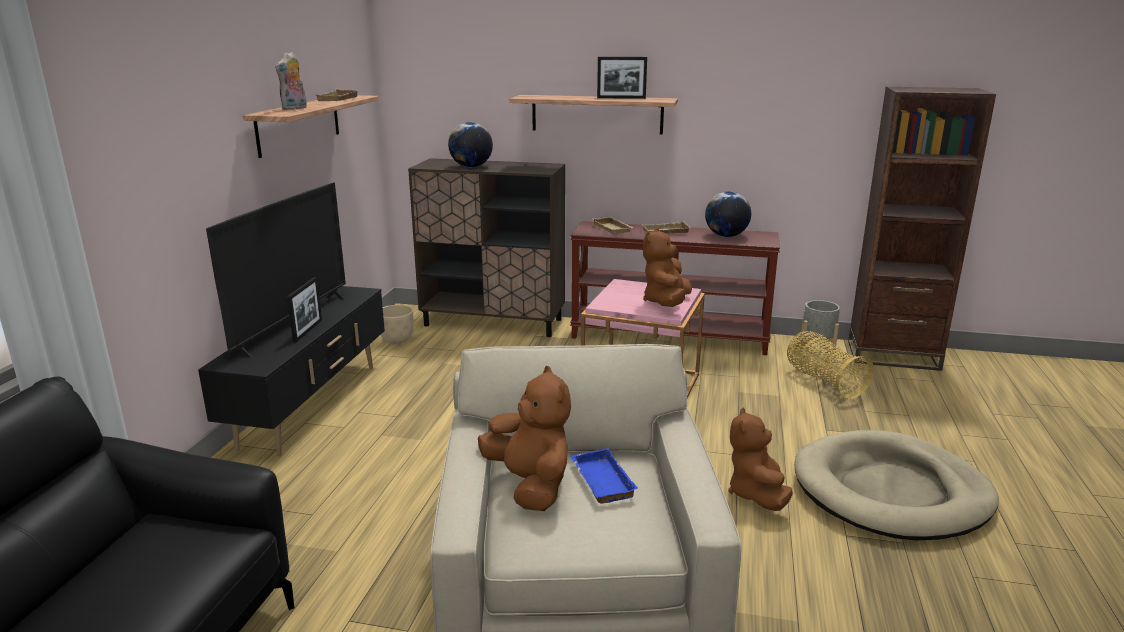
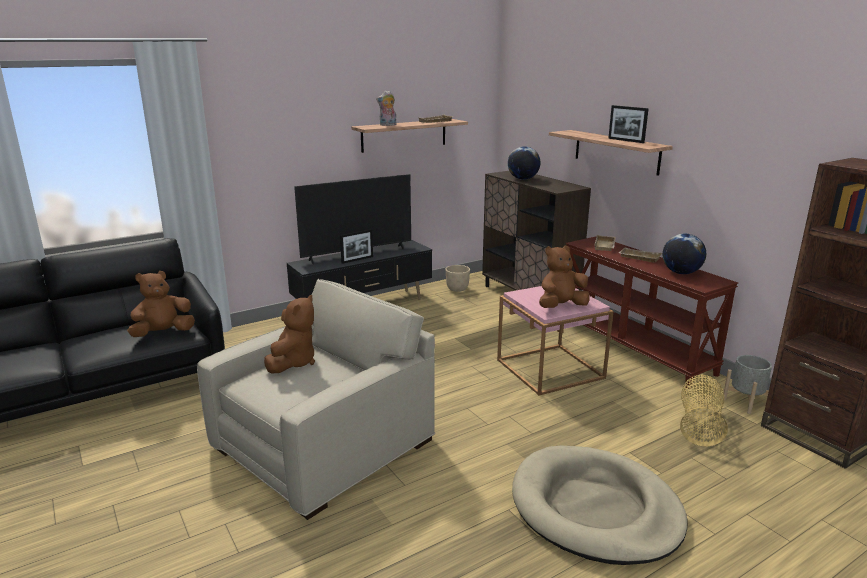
camera: 45 degrees right, 0 degrees up
blue tray [570,448,638,504] -> none
brown plush toy [728,407,793,511] -> brown plush toy moved to [127,271,195,337]

